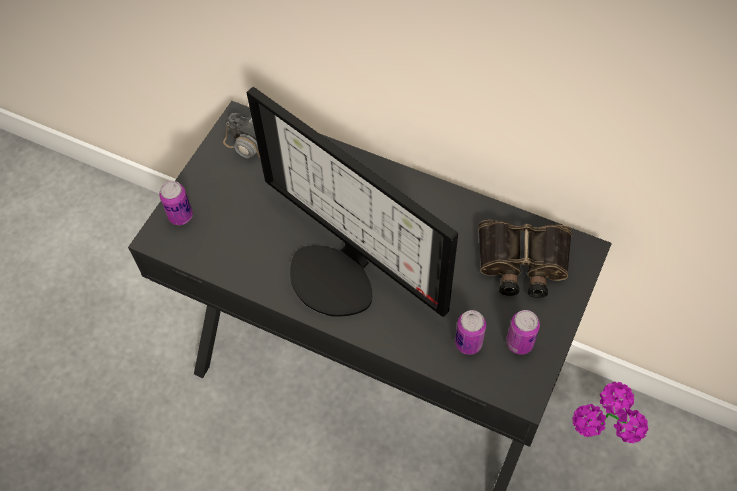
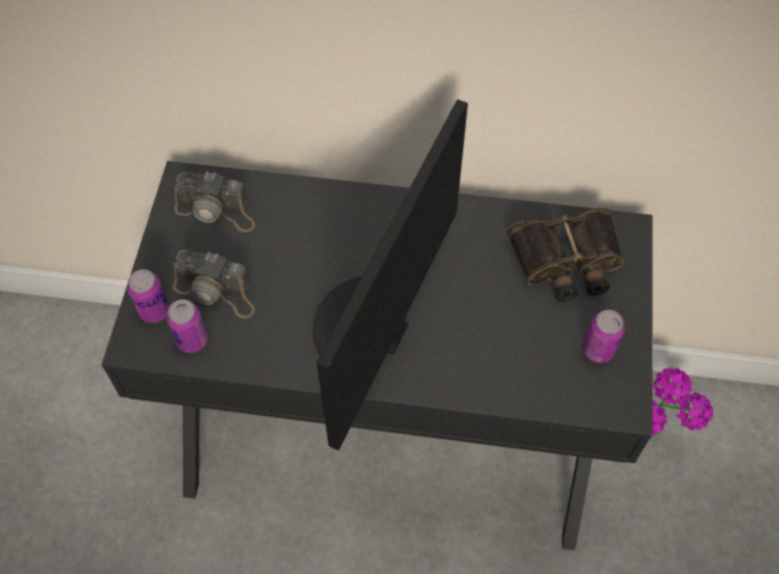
camera: 20 degrees left, 0 degrees up
monitor [247,87,458,317] -> monitor turned 90 degrees clockwise [313,100,468,450]
can [455,310,486,355] -> can moved to [166,300,208,353]
none -> camera [173,249,255,318]

